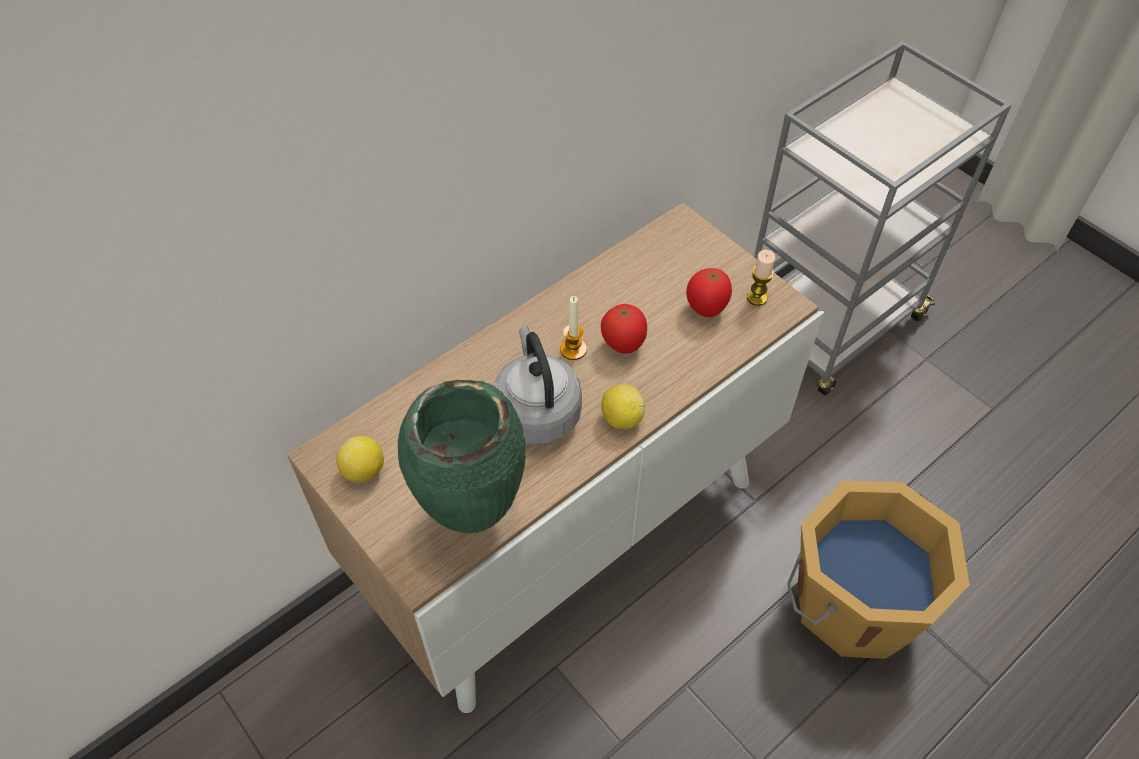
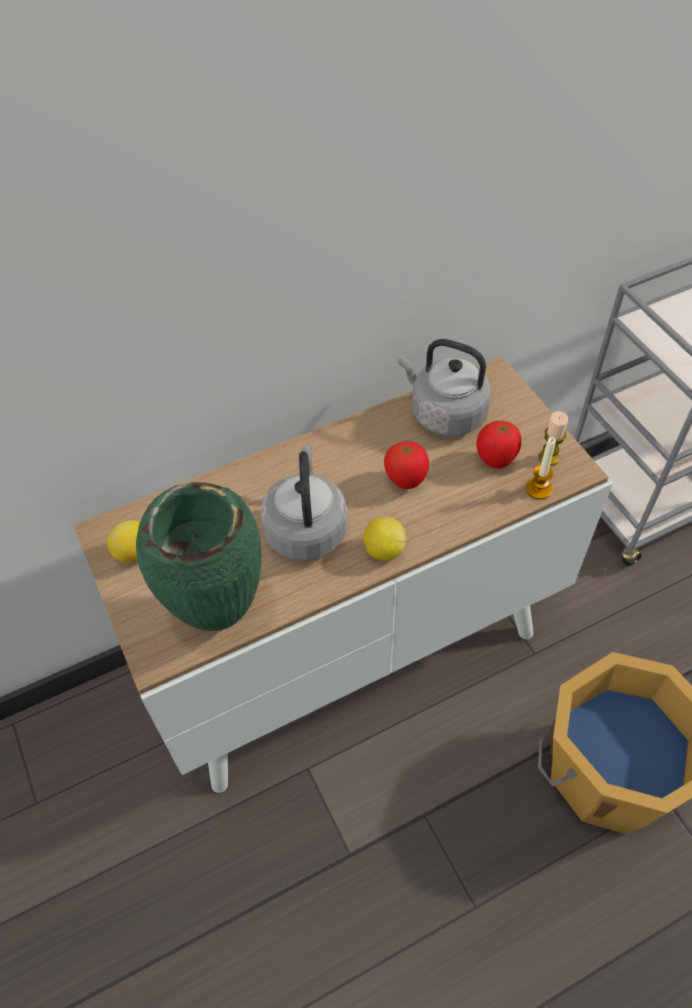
camera: 15 degrees right, 0 degrees up
candle [560,296,587,360] -> candle moved to [526,437,556,499]
none -> grey kettle [398,339,491,436]

